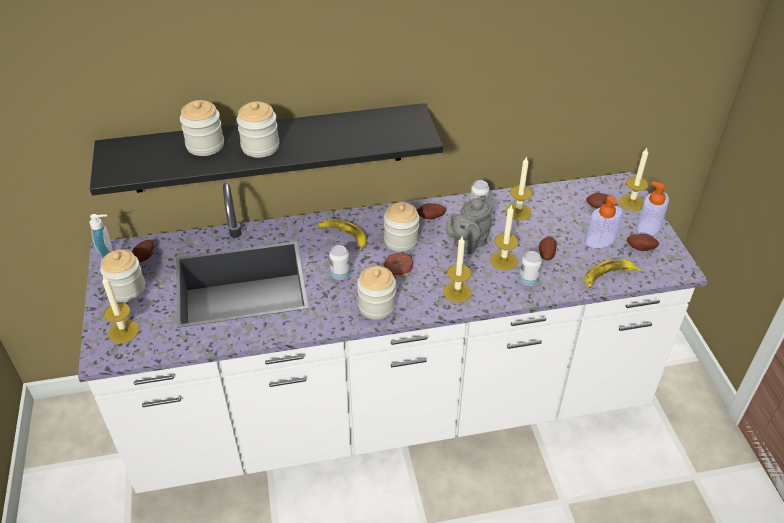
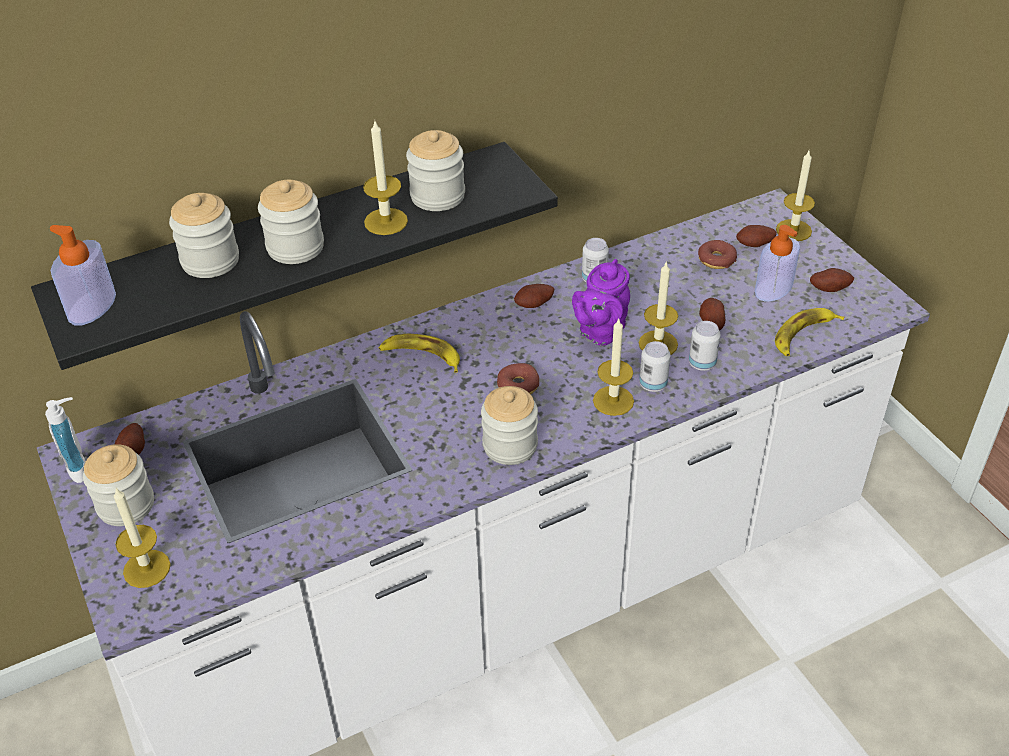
camera: 15 degrees left, 0 degrees up
can [329,245,350,280] -> can moved to [639,341,671,392]
jar [384,202,419,252] -> jar moved to [406,130,465,211]
grey teapot [446,197,492,254] -> purple teapot [572,259,630,346]
candle [506,156,532,220] -> candle moved to [363,121,408,235]
soap dispenser [637,181,669,236] -> soap dispenser moved to [50,225,116,326]
none -> donut [698,240,737,269]

